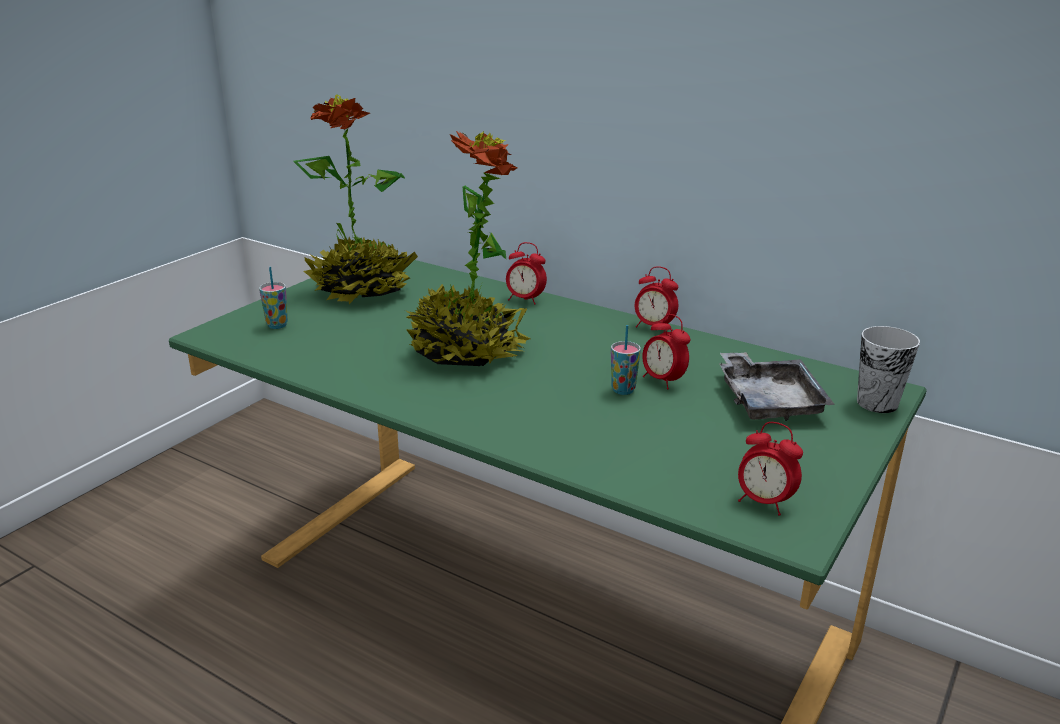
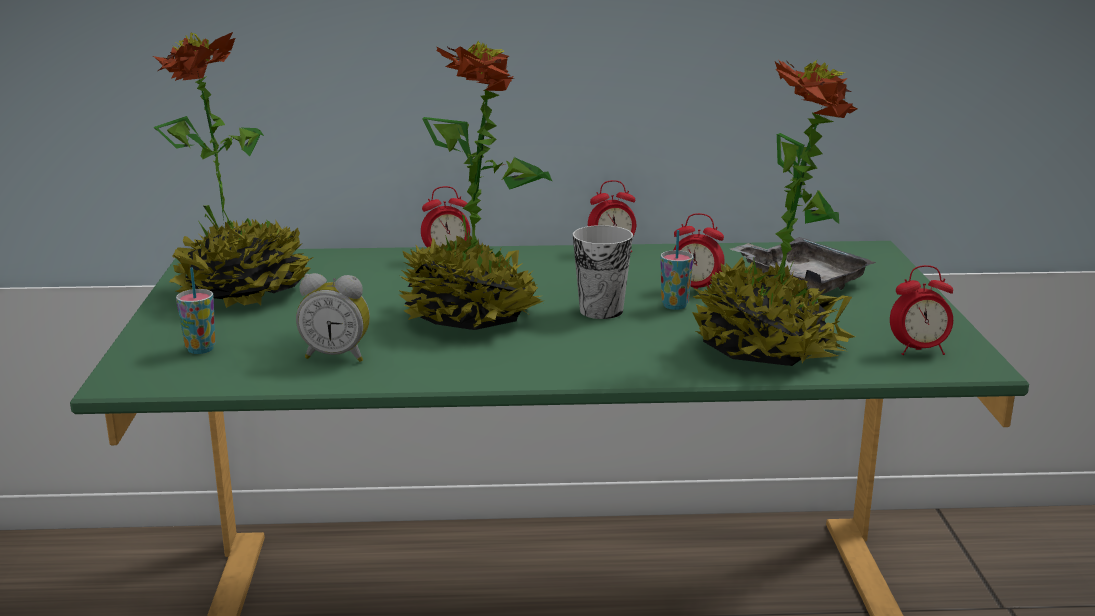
camera: 35 degrees left, 5 degrees down
cup [857,326,920,413] -> cup moved to [573,225,633,319]
none -> alarm clock [296,273,370,362]
none -> potted plant [692,60,857,366]

